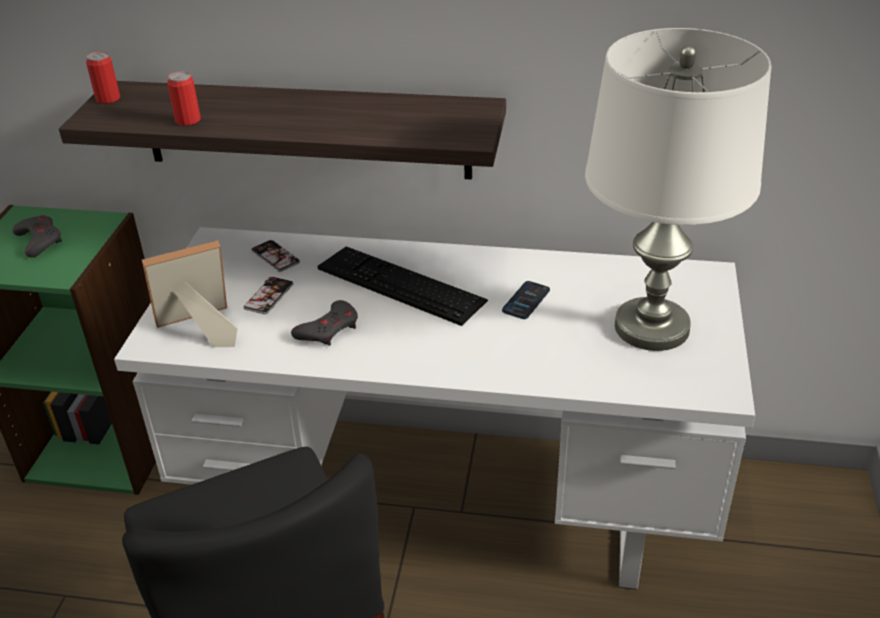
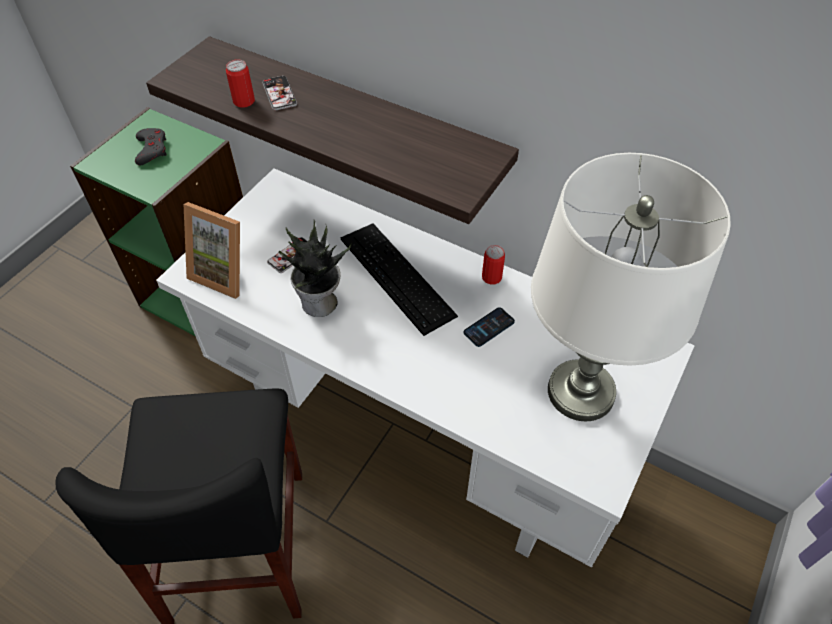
camera: 20 degrees right, 15 degrees up
can [86,51,120,104] -> can moved to [482,245,505,285]
picture frame [142,240,237,347] -> picture frame turned 150 degrees counterclockwise [183,202,240,299]
phone [251,240,300,272] -> phone moved to [262,76,297,110]
grey game controller [291,300,358,346] -> potted plant [279,220,351,317]

